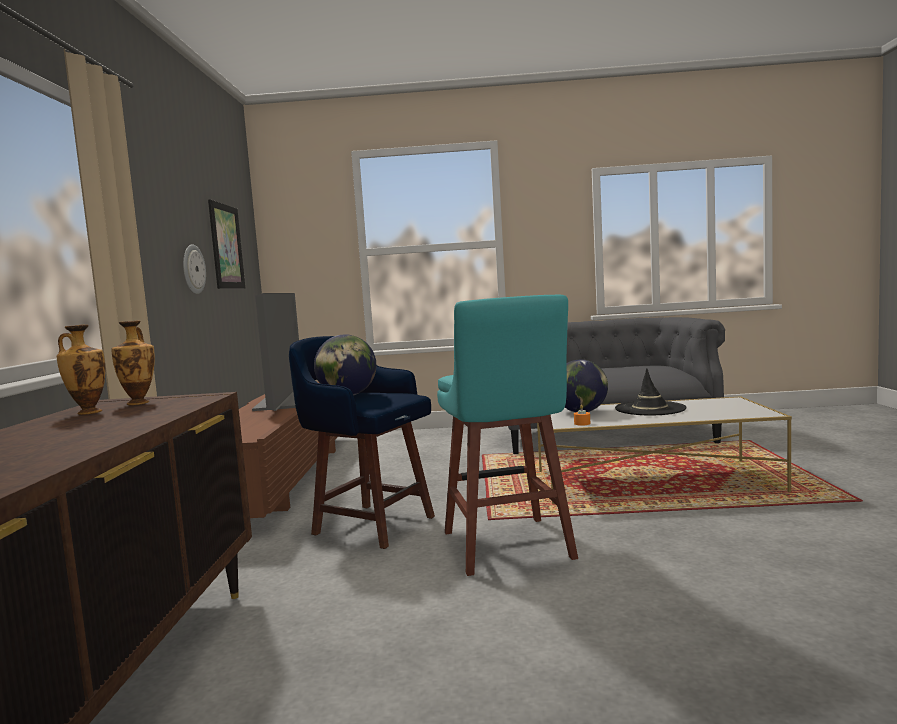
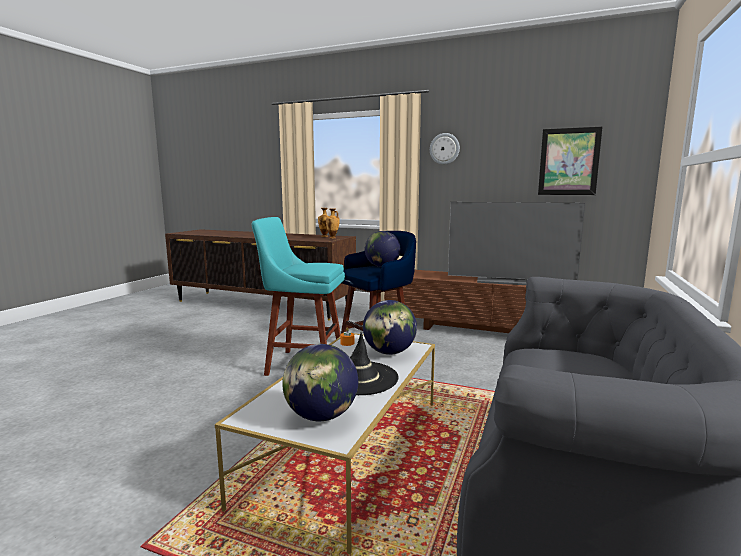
camera: 110 degrees right, 5 degrees up
wall clock [183,244,206,294] -> wall clock moved to [430,133,460,165]
none -> globe [282,344,358,421]

